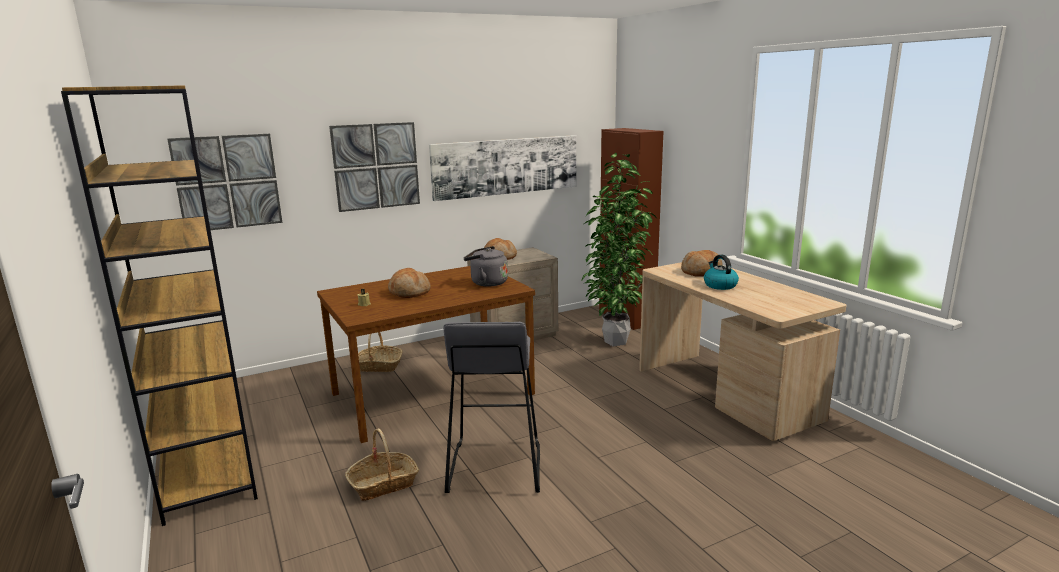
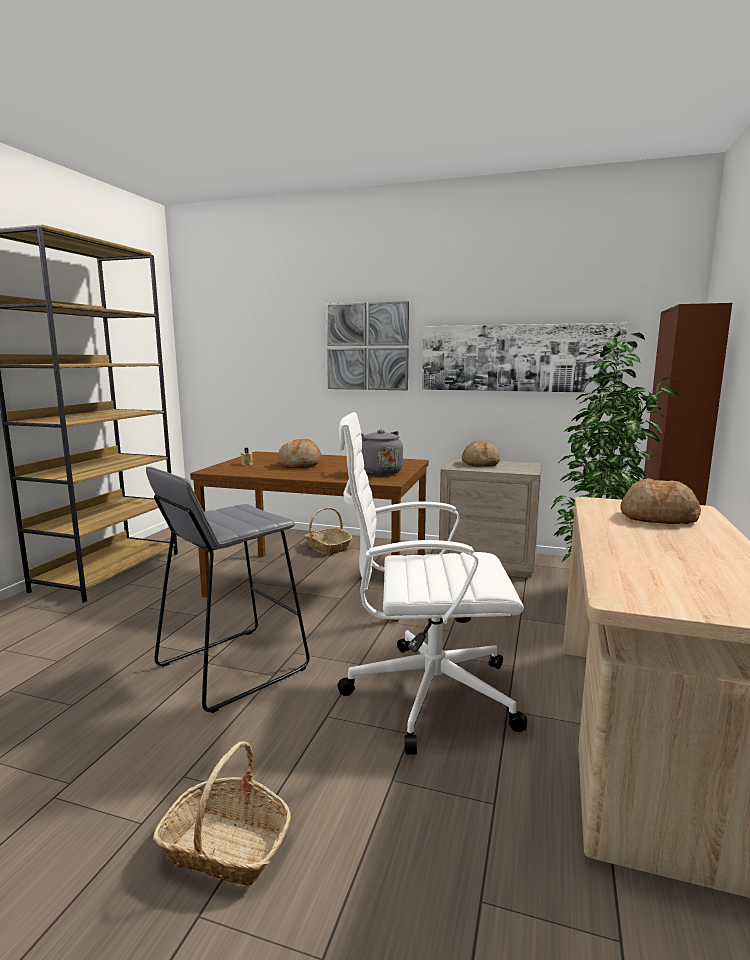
camera: 45 degrees right, 5 degrees down
picture [167,134,282,230] -> none
basket [345,428,419,501] -> basket moved to [153,741,291,886]
kettle [704,255,739,290] -> none
none -> white office chair [337,412,527,755]

